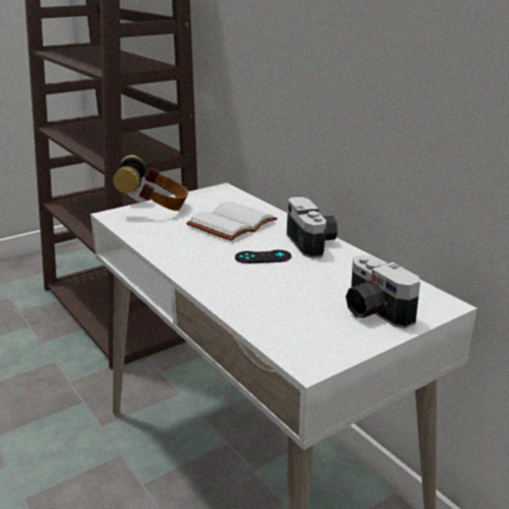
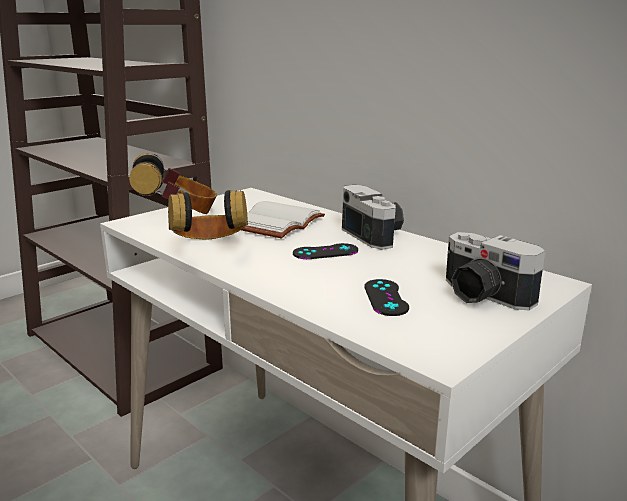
camera: 10 degrees left, 5 degrees down
none -> headphones [168,190,248,240]
none -> black game controller [364,279,409,316]

